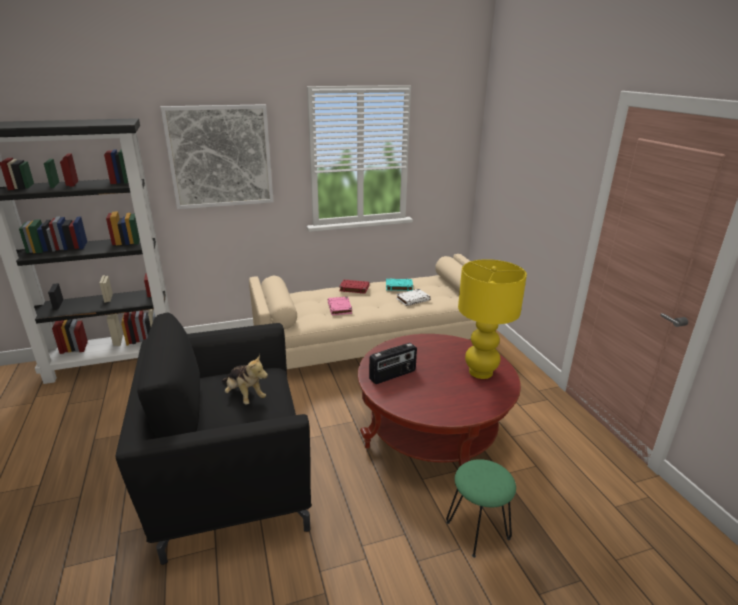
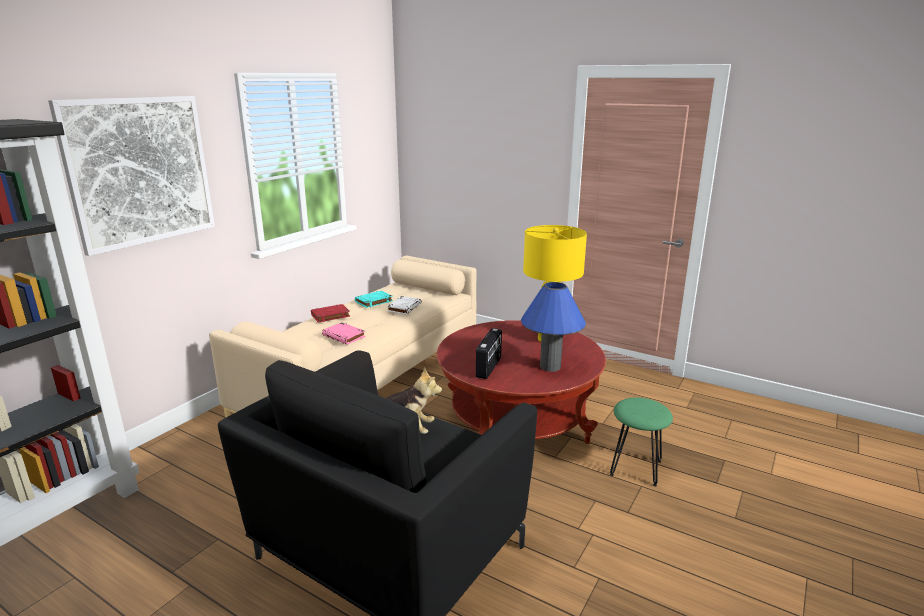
camera: 40 degrees left, 5 degrees down
none -> blue table lamp [521,282,586,372]

